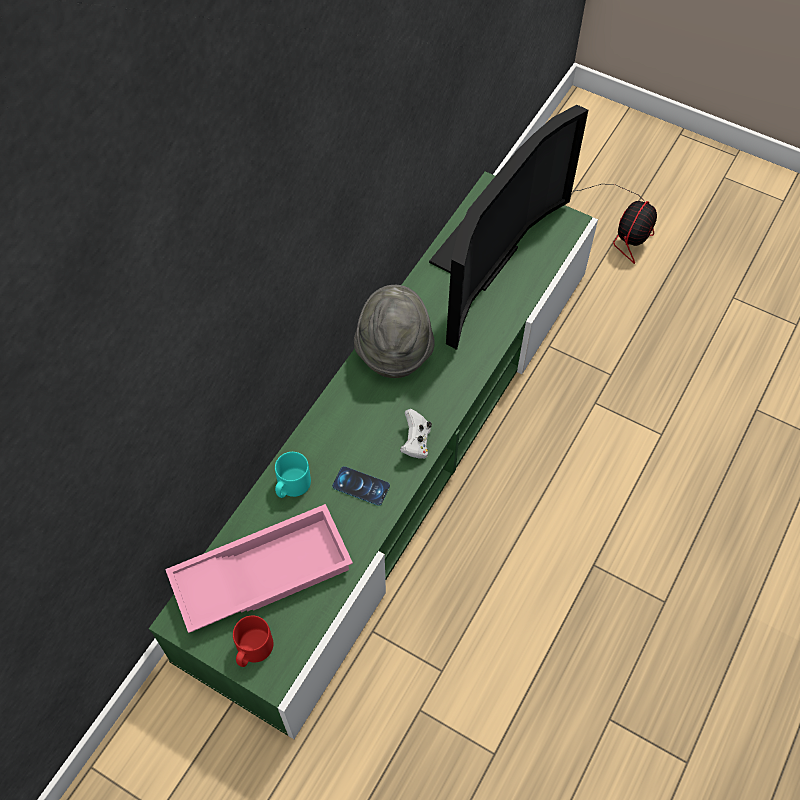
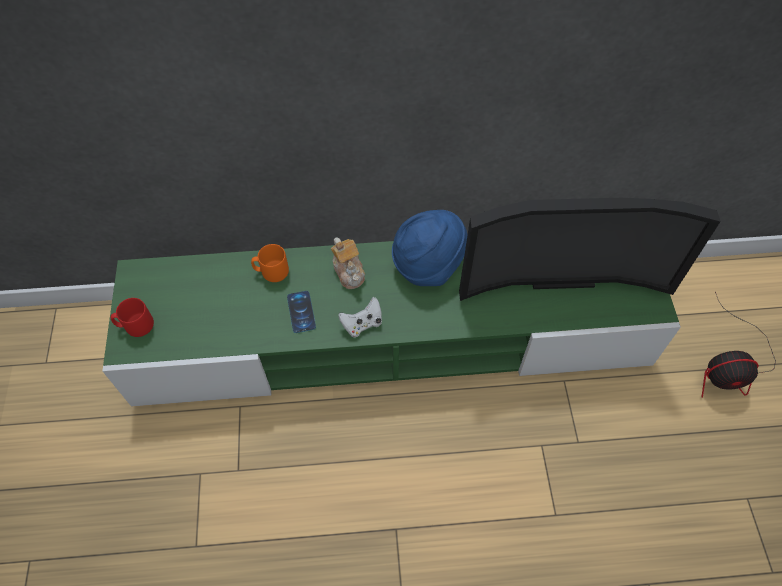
camera: 55 degrees right, 0 degrees up
pink tray [165,504,353,633] -> none
turquoise mug [275,452,311,498] -> orange mug [251,244,289,282]
grey hat [354,285,435,378] -> blue hat [392,210,468,286]
none -> teapot [331,237,365,289]

